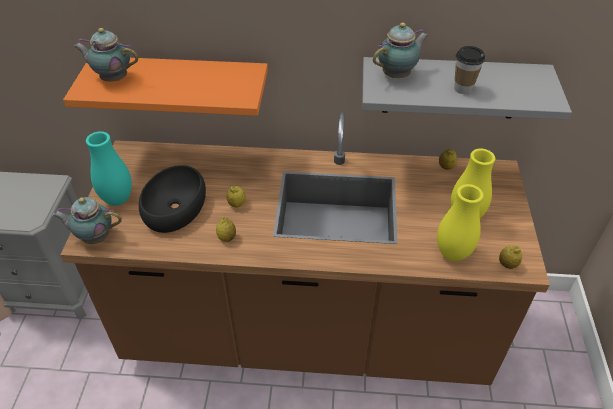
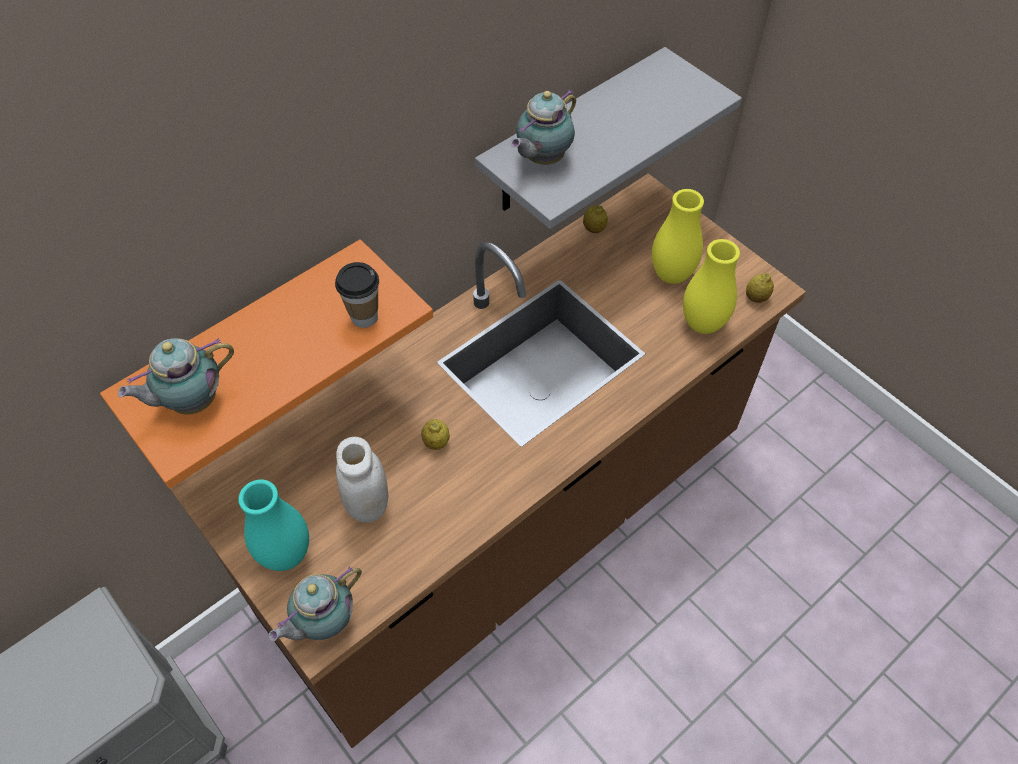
camera: 45 degrees left, 10 degrees up
black bowl [139,165,206,233] -> white jar [336,437,388,522]
lemon [216,217,236,242] -> none
teapot [373,22,428,78] -> teapot turned 150 degrees counterclockwise [511,89,576,165]
cup [454,46,485,94] -> cup moved to [335,262,379,328]

